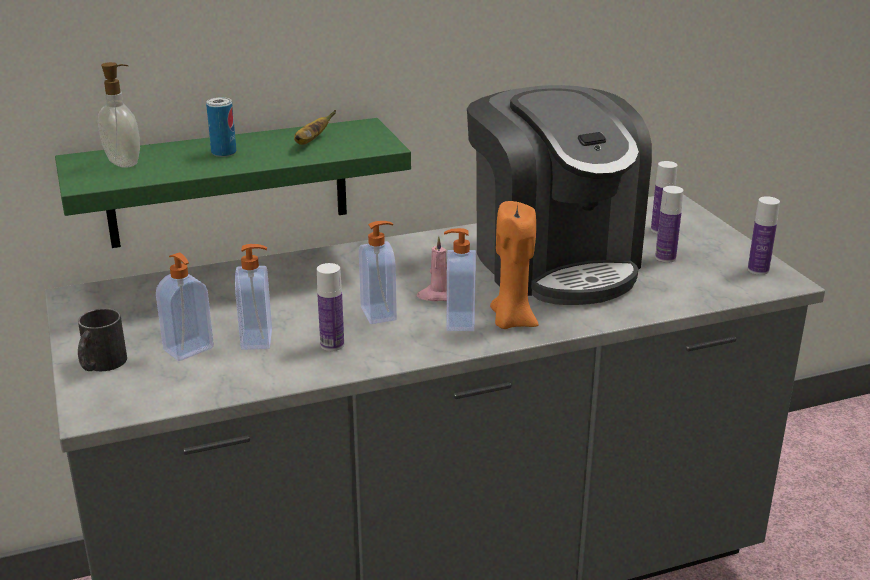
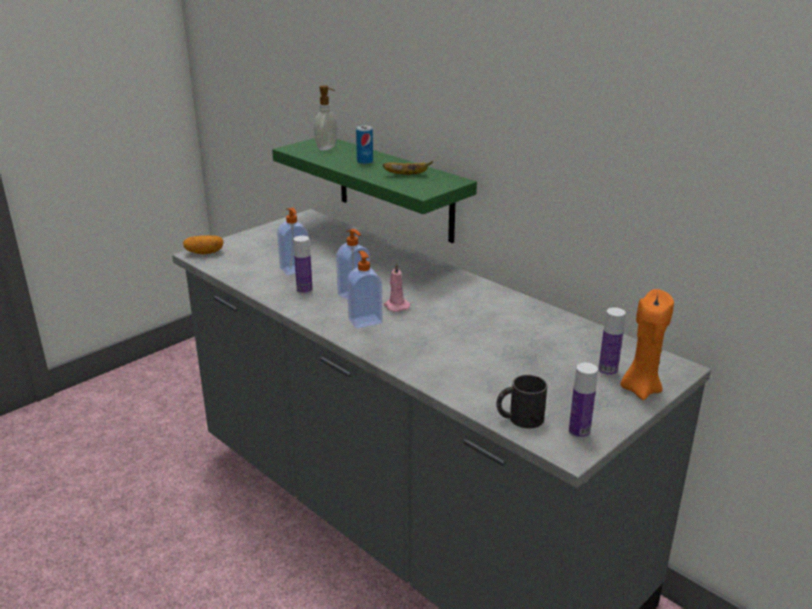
camera: 65 degrees right, 0 degrees up
black mug [78,308,127,371] -> black mug moved to [496,375,547,428]
soap dispenser [156,253,214,361] -> none
coffee machine [467,85,652,305] -> none
orange candle [490,201,539,329] -> orange candle moved to [620,289,674,400]
bottle [655,186,683,263] -> none
none -> potato [183,235,224,254]

